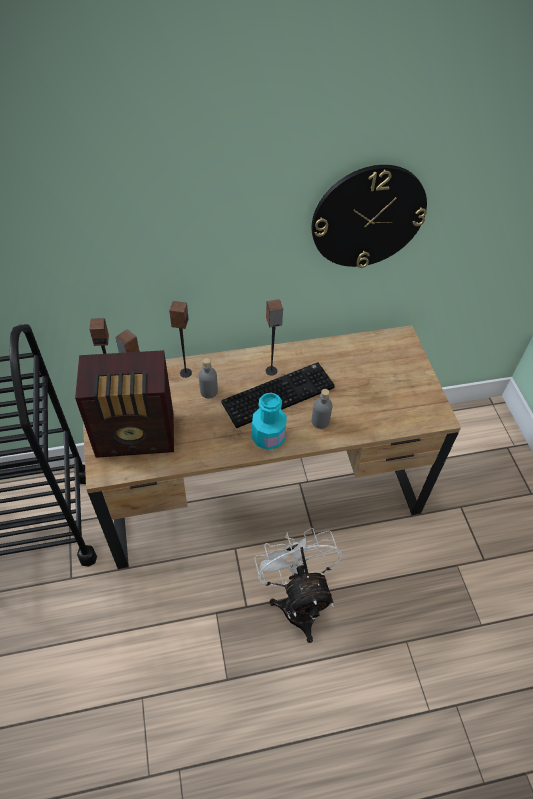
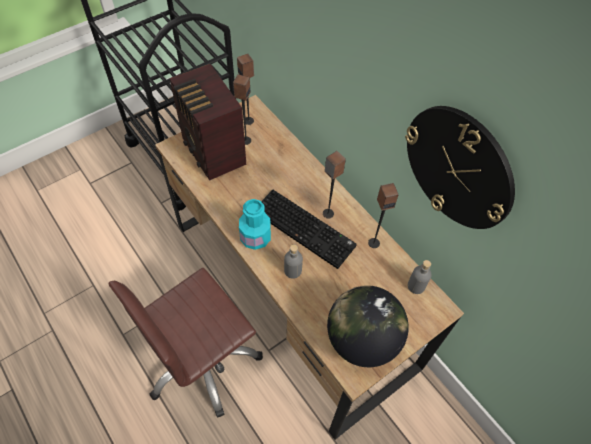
camera: 65 degrees right, 5 degrees up
speaker [169,301,192,378] -> speaker moved to [368,183,399,248]
grey bottle [199,358,218,398] -> grey bottle moved to [408,260,432,294]
white fan [254,527,342,643] -> brown office chair [109,268,263,418]
none -> globe [327,285,409,367]

